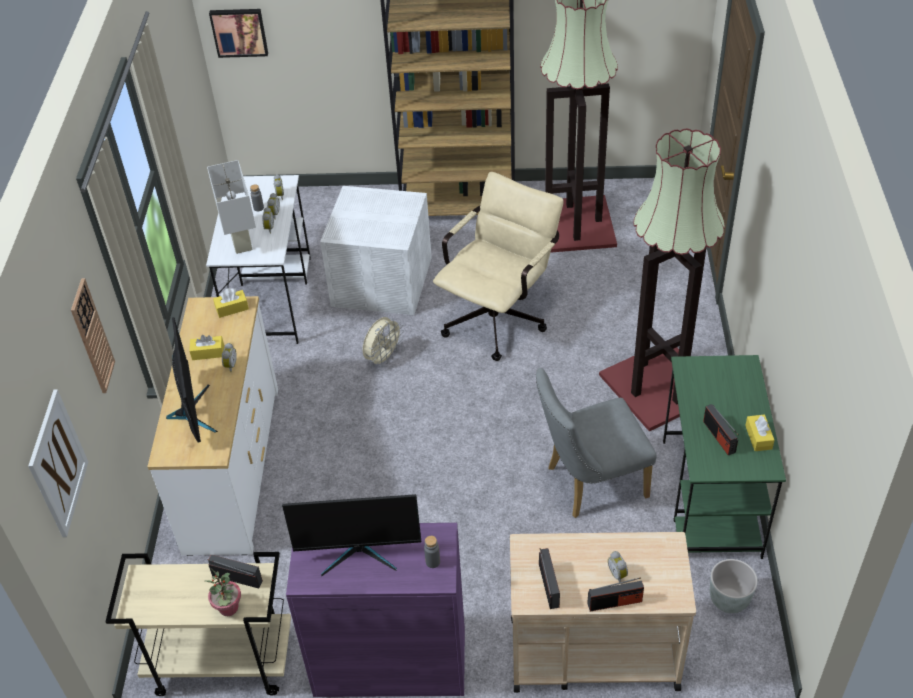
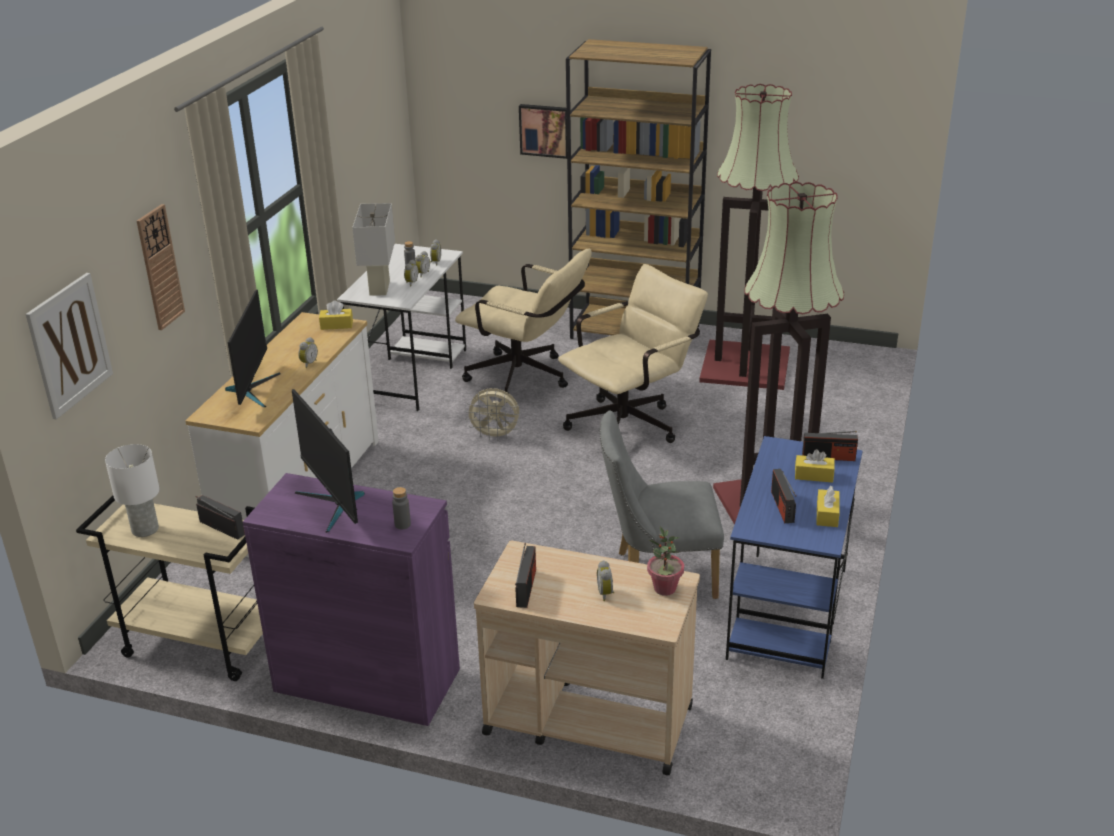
camera: 15 degrees right, 15 degrees down
yellow tissue box [189,335,224,360] -> yellow tissue box moved to [795,449,835,483]
potted plant [206,569,241,616] -> potted plant moved to [647,527,684,596]
picture [209,9,268,58] -> picture moved to [519,104,567,159]
monitor [282,494,421,576] -> monitor turned 45 degrees clockwise [292,389,365,533]
white storage box [320,186,432,315] -> beige office chair [455,249,592,393]
beige fan [362,317,404,367] -> beige fan turned 45 degrees clockwise [465,388,521,440]
radio [587,577,644,611] -> radio moved to [802,431,858,461]
green desk [663,355,786,559] -> blue desk [726,436,863,679]
grey planter [710,559,758,613] -> none
none -> white table lamp [105,444,160,537]

